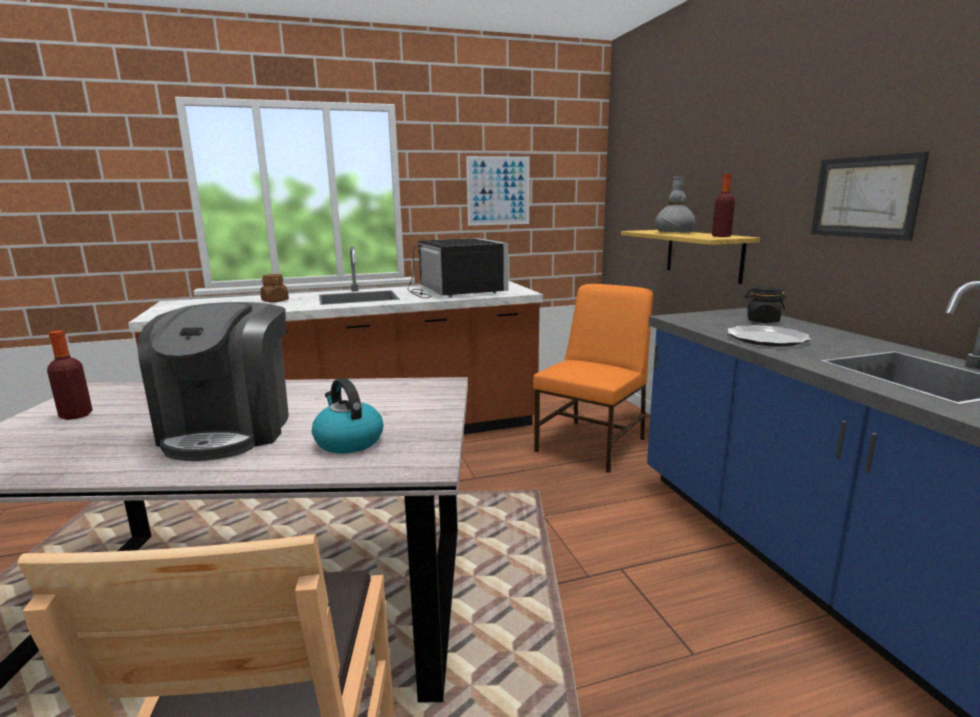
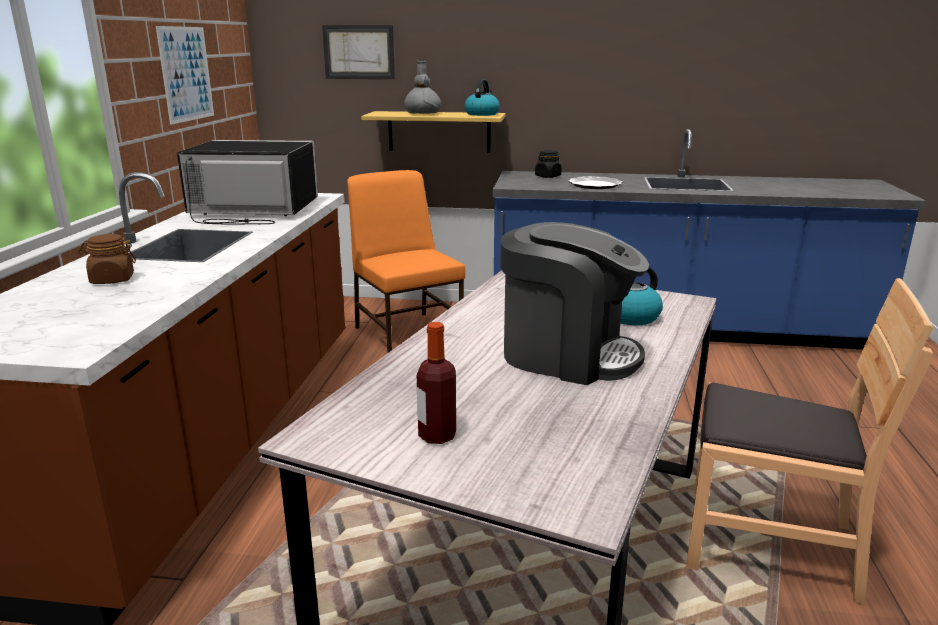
camera: 65 degrees left, 5 degrees up
bottle [712,174,735,237] -> kettle [464,79,500,116]
picture [811,151,929,241] -> picture moved to [322,25,395,79]

